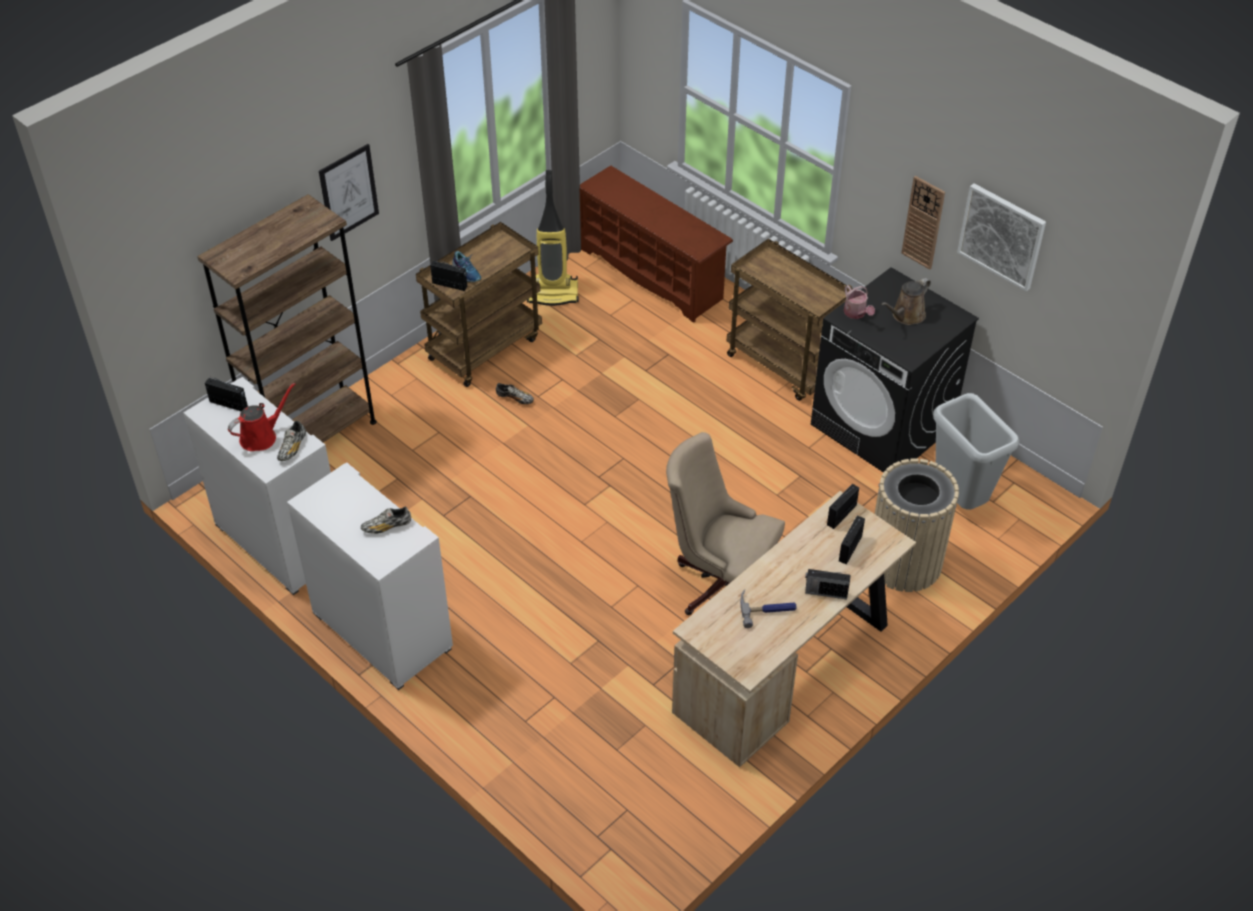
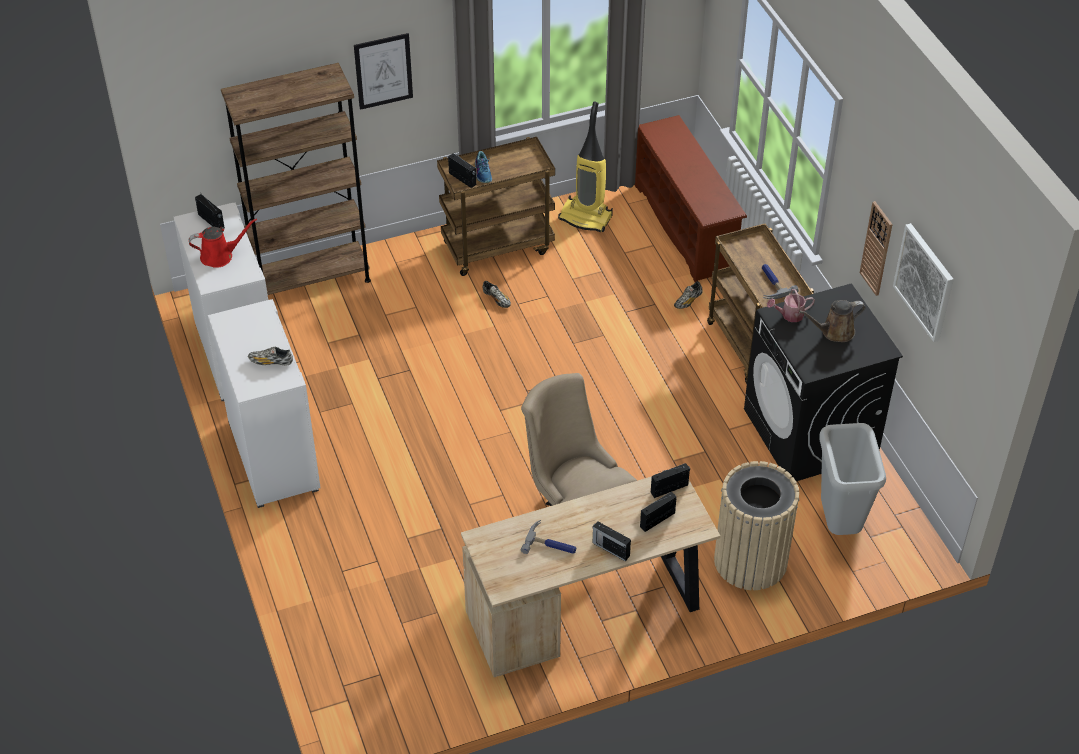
camera: 25 degrees right, 0 degrees up
shoe [277,421,306,461] -> shoe moved to [674,281,703,309]
watering can [844,285,875,319] -> watering can turned 75 degrees clockwise [767,289,815,322]
none -> hammer [762,264,799,299]

